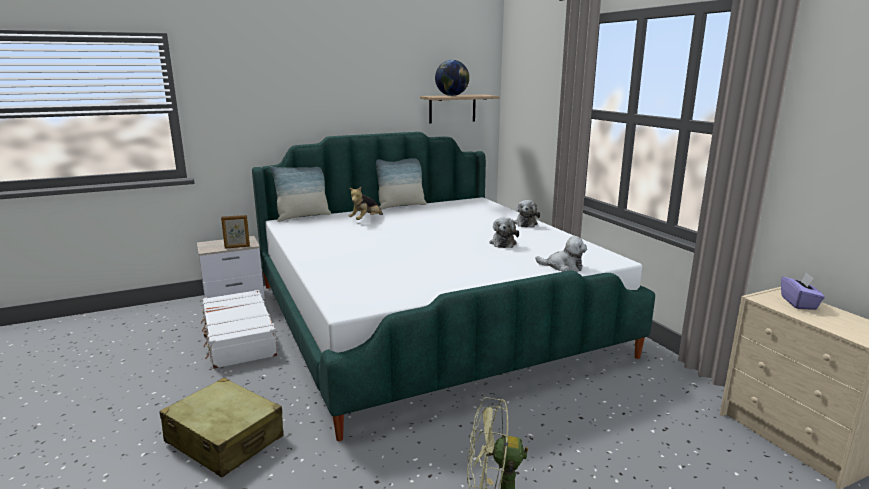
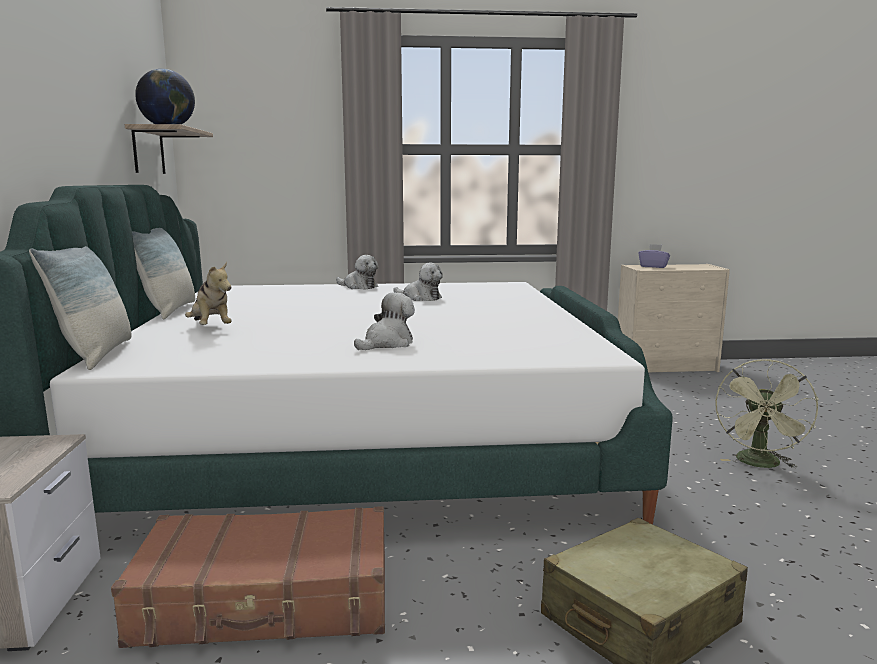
camera: 70 degrees left, 5 degrees down
white suitcase [201,289,278,369] -> brown suitcase [111,506,385,648]
picture frame [221,215,250,249] -> none
plush toy [535,236,587,272] -> plush toy moved to [354,292,415,350]

